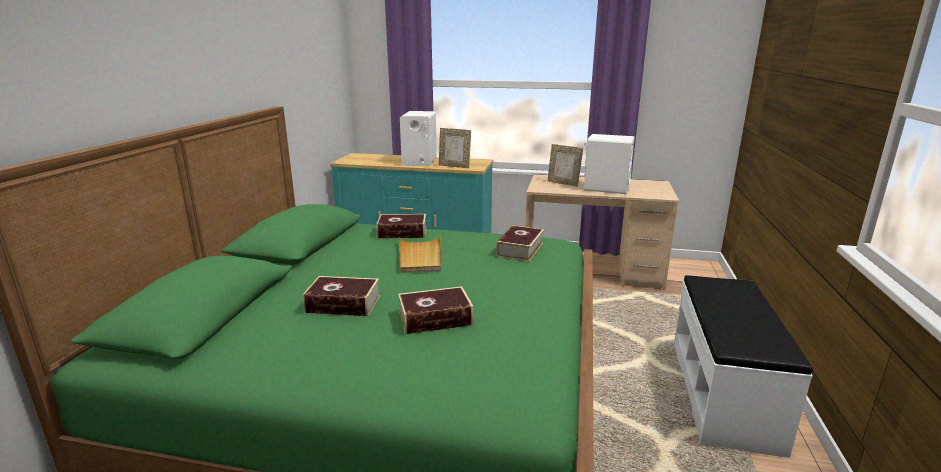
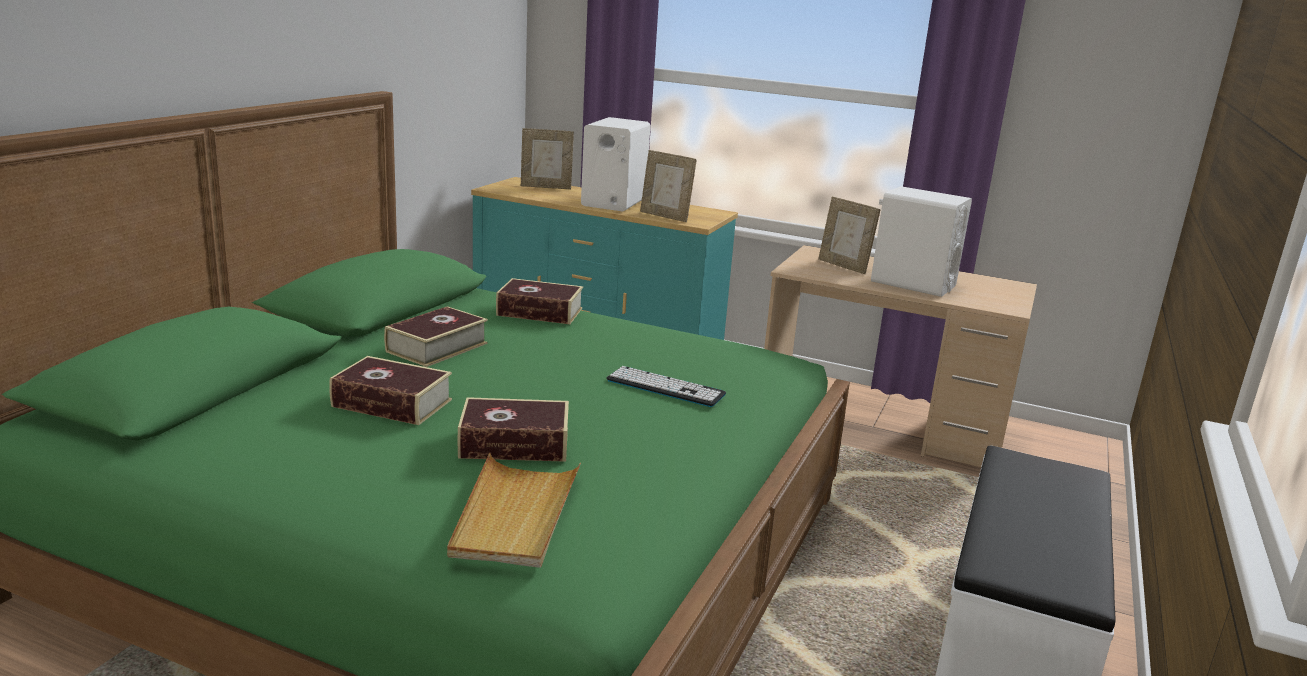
camera: 10 degrees right, 0 degrees up
beige tray [399,236,441,273] -> beige tray moved to [447,453,581,568]
book [496,225,544,262] -> book moved to [384,306,488,367]
none -> picture frame [521,128,574,189]
none -> keyboard [606,366,726,407]

